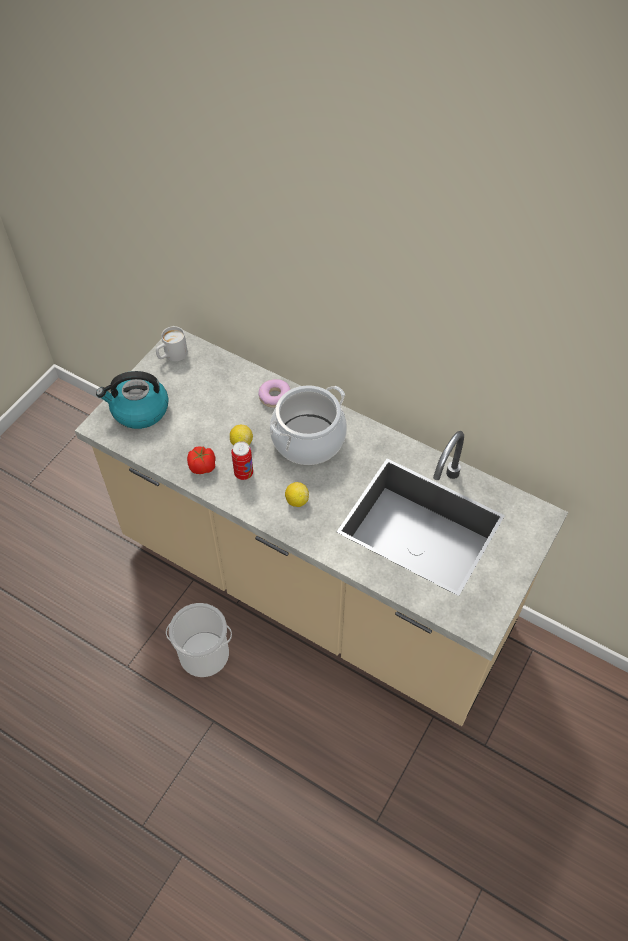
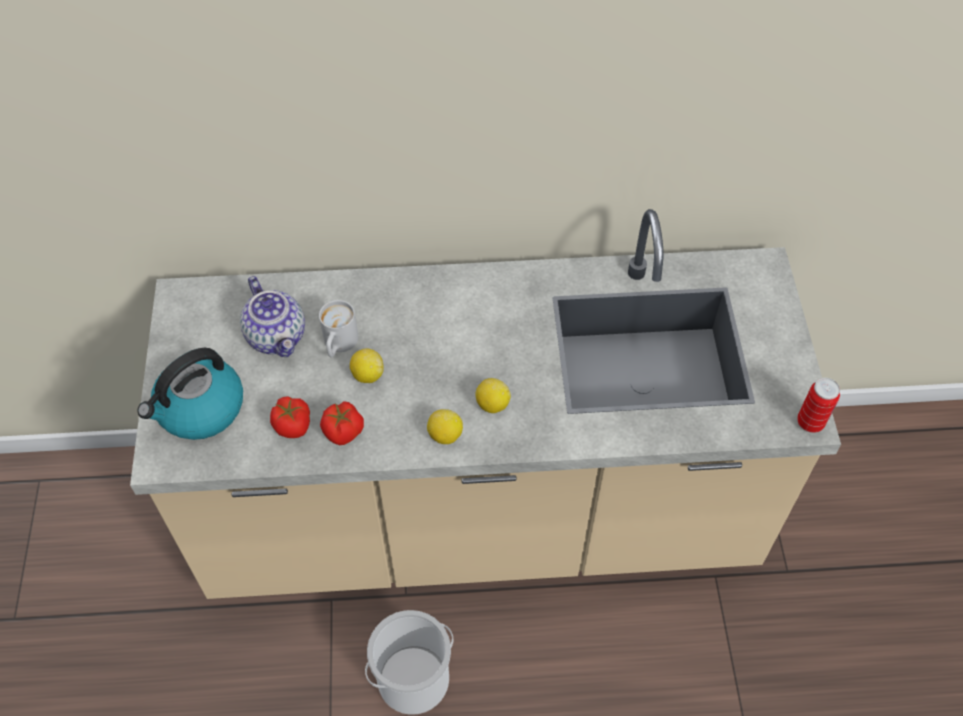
camera: 35 degrees left, 0 degrees up
white mug [156,326,188,361] -> white mug moved to [319,300,358,357]
can [231,441,253,480] -> can moved to [797,378,840,433]
donut [259,379,290,408] -> none
cooking pot [270,386,347,465] -> none
none -> teapot [240,276,305,357]
none -> tomato [270,396,310,438]
none -> lemon [427,409,463,444]

